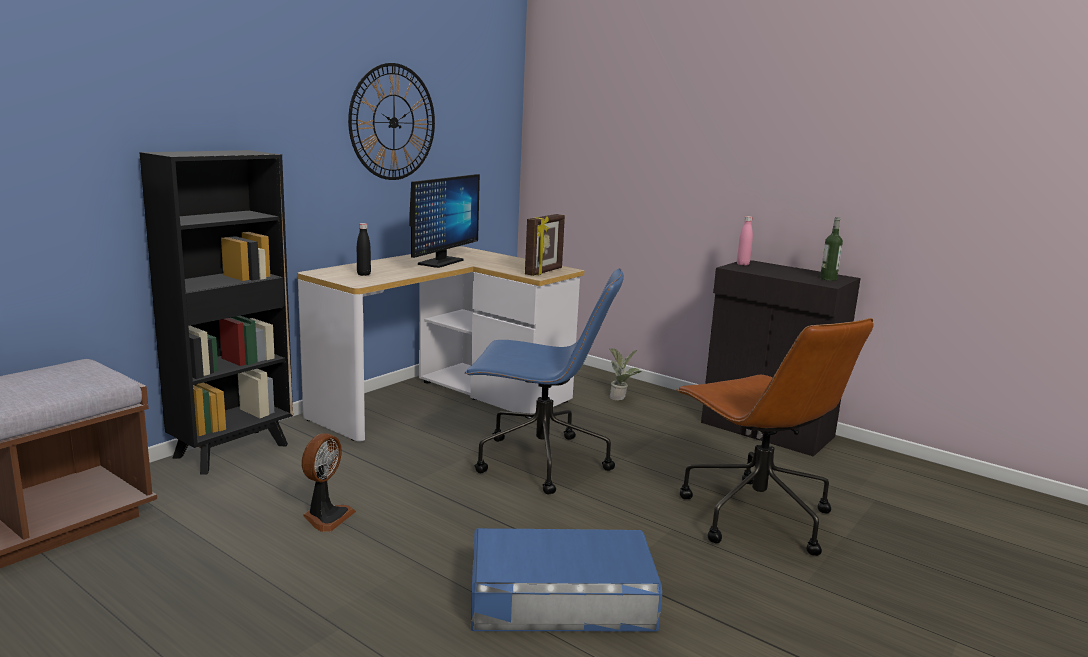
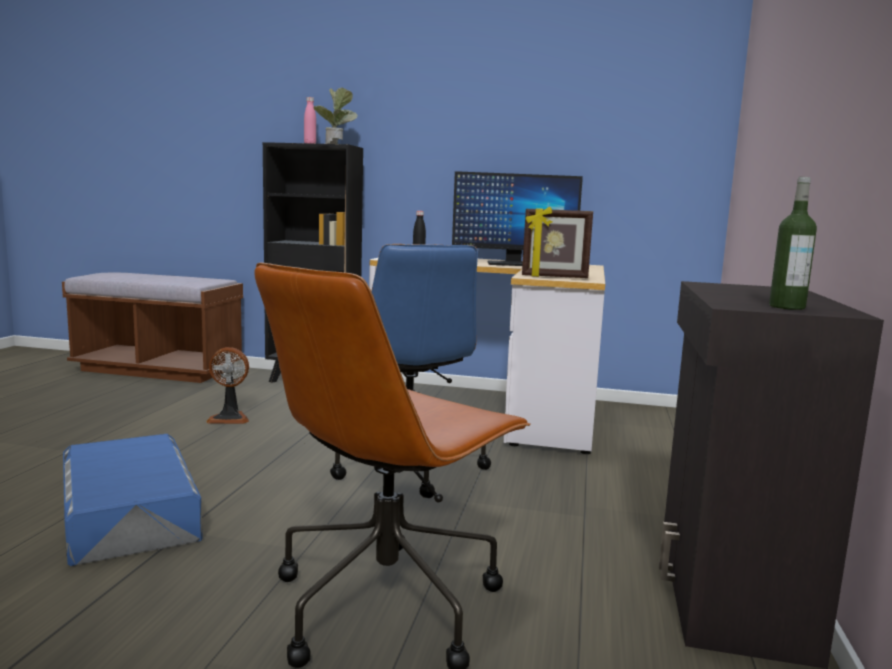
camera: 65 degrees right, 5 degrees down
wall clock [348,63,435,180] -> none
potted plant [609,348,642,401] -> potted plant moved to [313,87,357,144]
pink bottle [737,216,753,266] -> pink bottle moved to [304,97,316,144]

